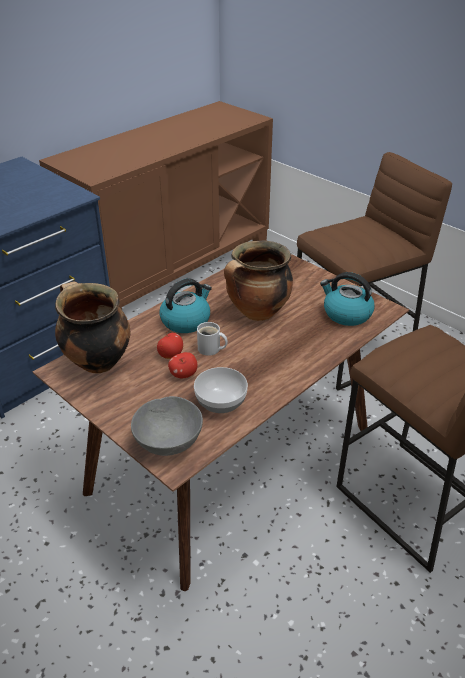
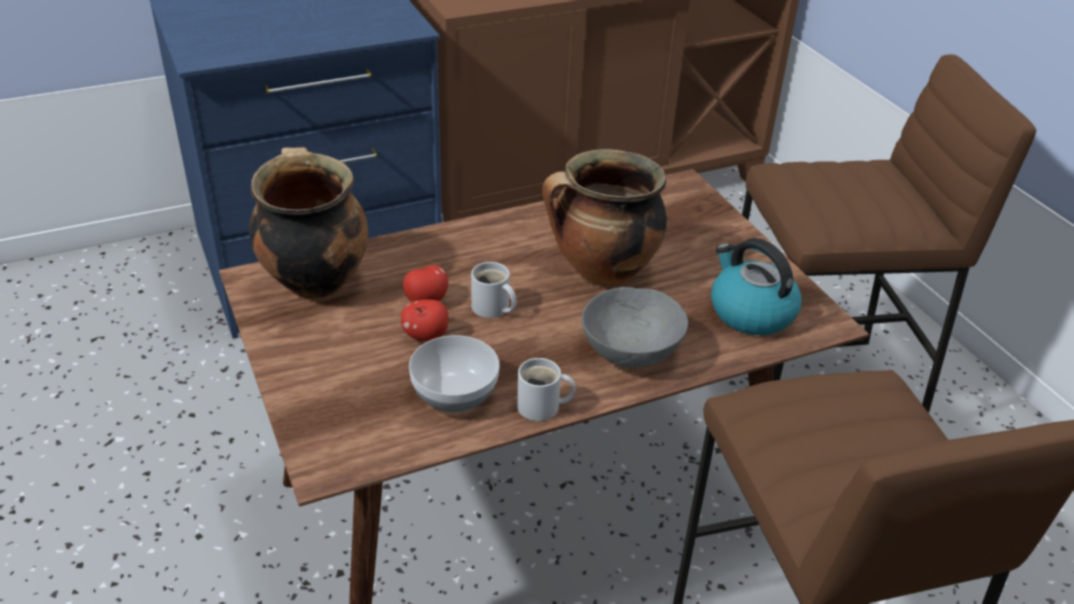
camera: 20 degrees right, 0 degrees up
grey bowl [131,396,203,456] -> grey bowl moved to [582,287,688,367]
kettle [159,278,212,333] -> none
none -> white mug [517,358,576,421]

